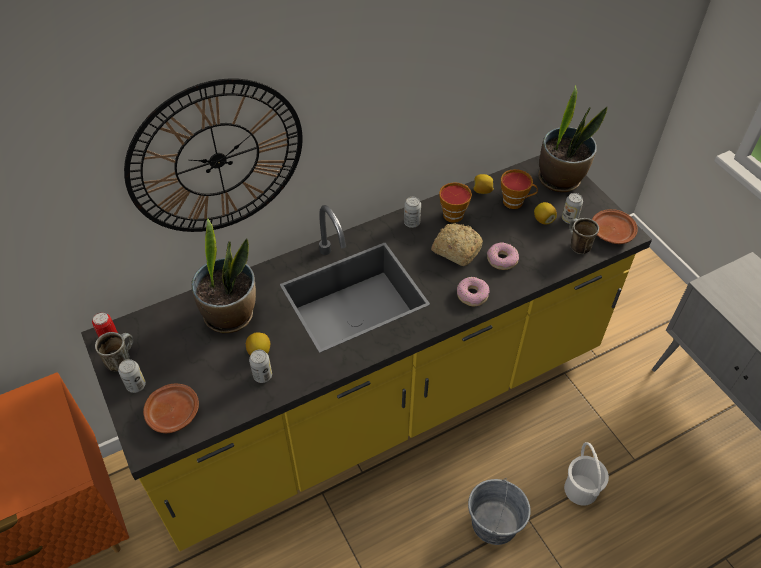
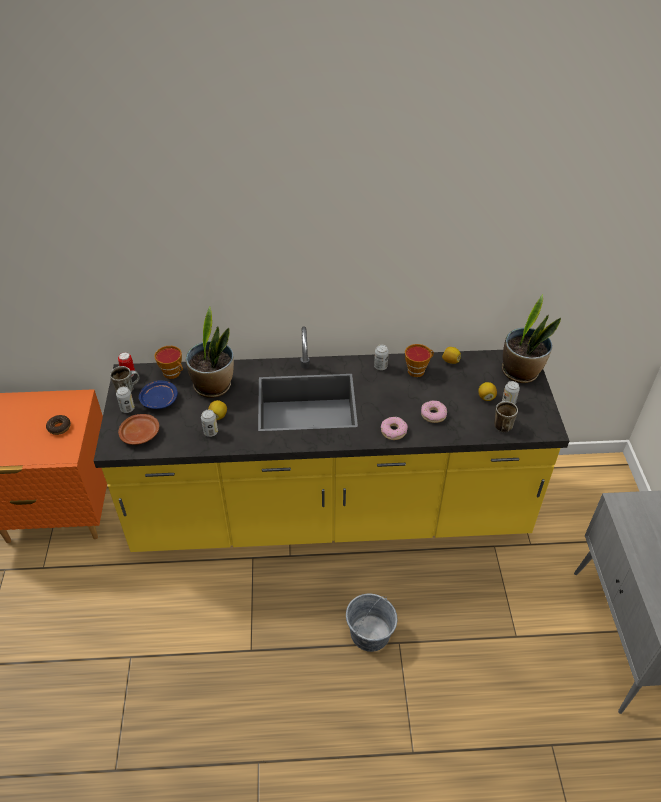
camera: 25 degrees right, 5 degrees down
wall clock [124,79,303,232] -> none
bread [431,223,483,266] -> none
cup [501,169,538,209] -> cup moved to [154,346,183,379]
white bucket [564,442,609,506] -> none
brown plate [592,209,638,244] -> none
none -> donut [46,415,71,435]
none -> blue plate [139,381,178,409]

